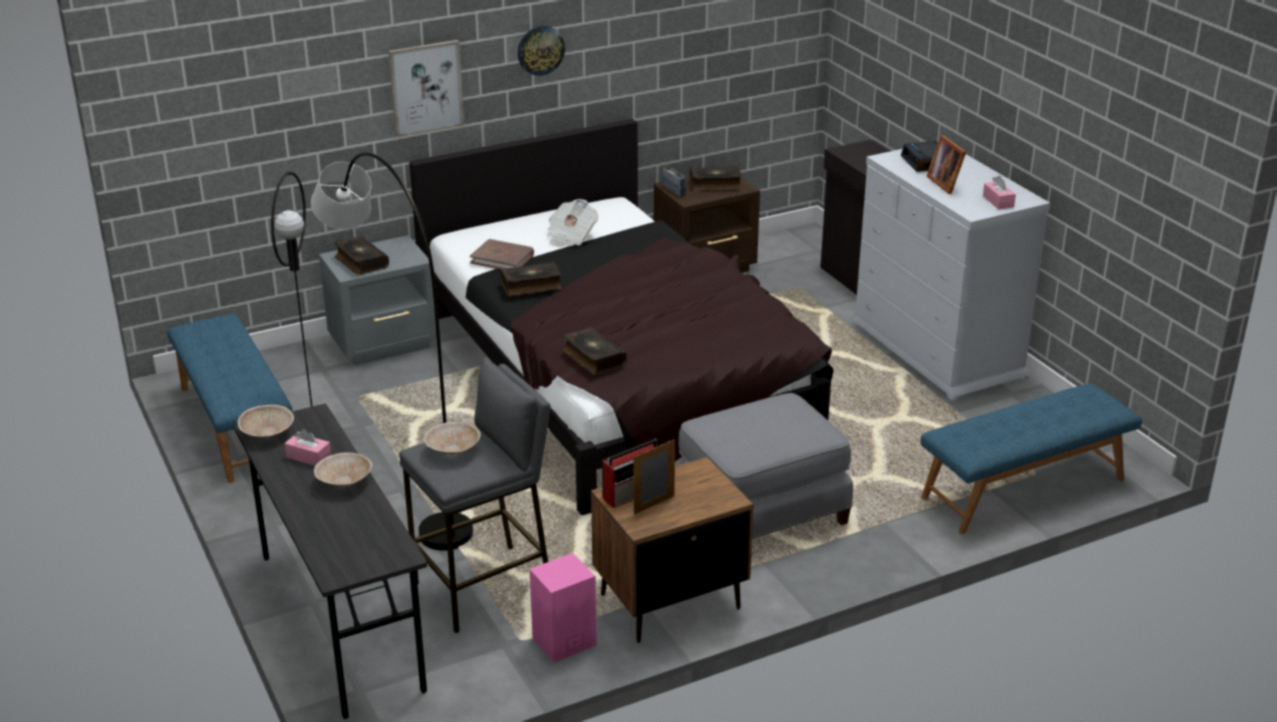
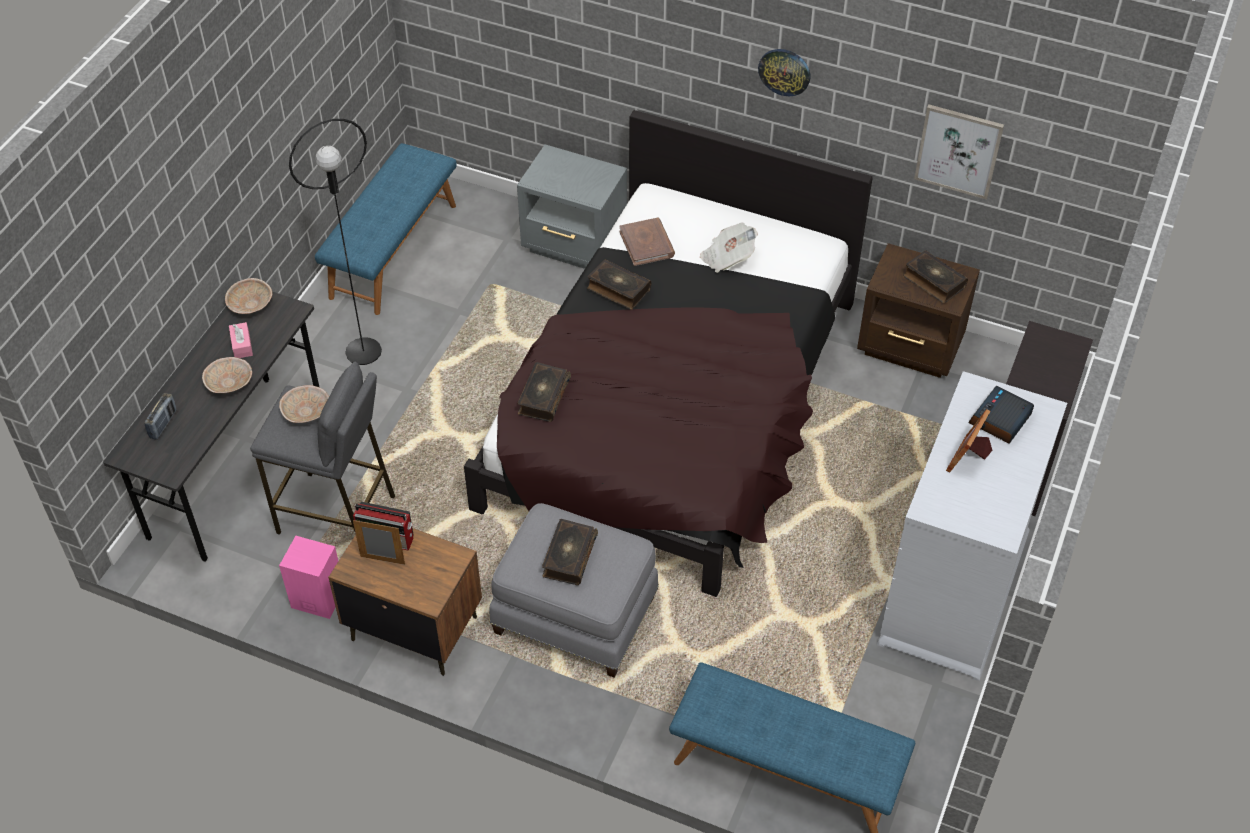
camera: 50 degrees right, 20 degrees up
grey floor lamp [311,152,473,551] -> none
book [334,236,389,275] -> book moved to [542,519,598,585]
picture [388,40,464,138] -> picture moved to [914,105,1004,199]
radio [661,166,687,197] -> radio moved to [144,393,177,440]
pink tissue box [983,175,1016,209] -> none

